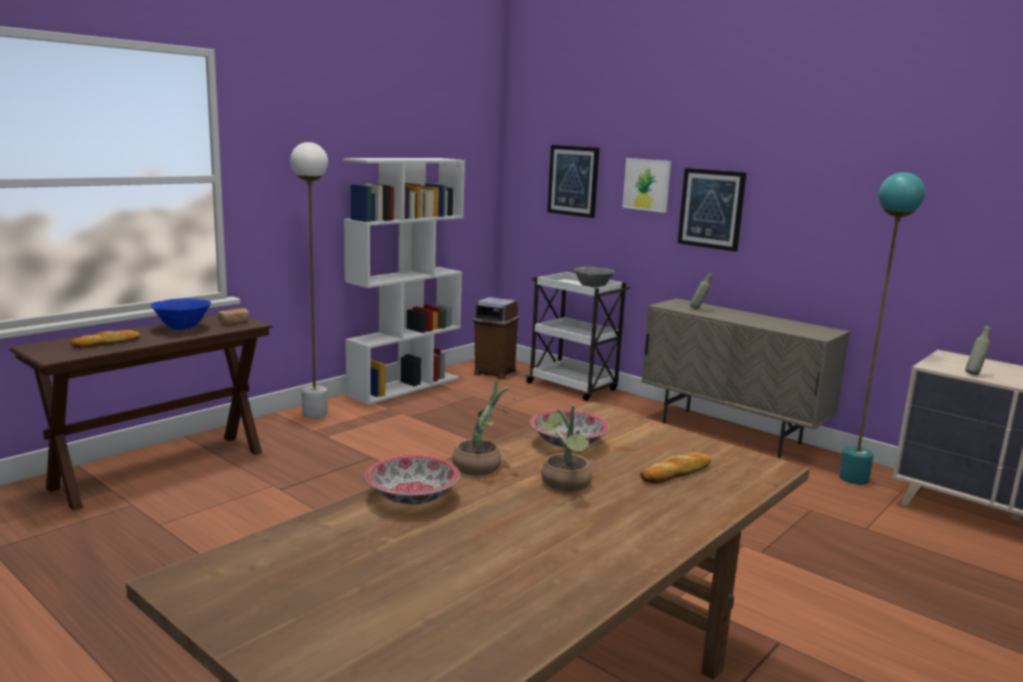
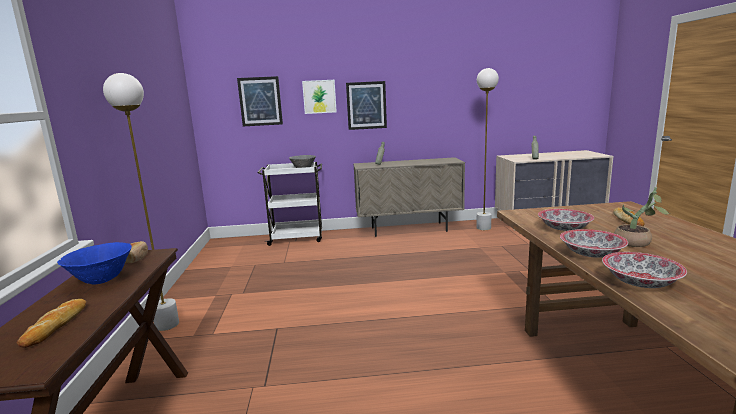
camera: 45 degrees left, 0 degrees up
white bookcase [343,158,465,405] -> none
potted plant [452,380,515,476] -> bowl [560,229,628,258]
brown trash can [472,297,520,379] -> none
turquoise floor lamp [839,172,925,485] -> white floor lamp [476,68,499,230]

